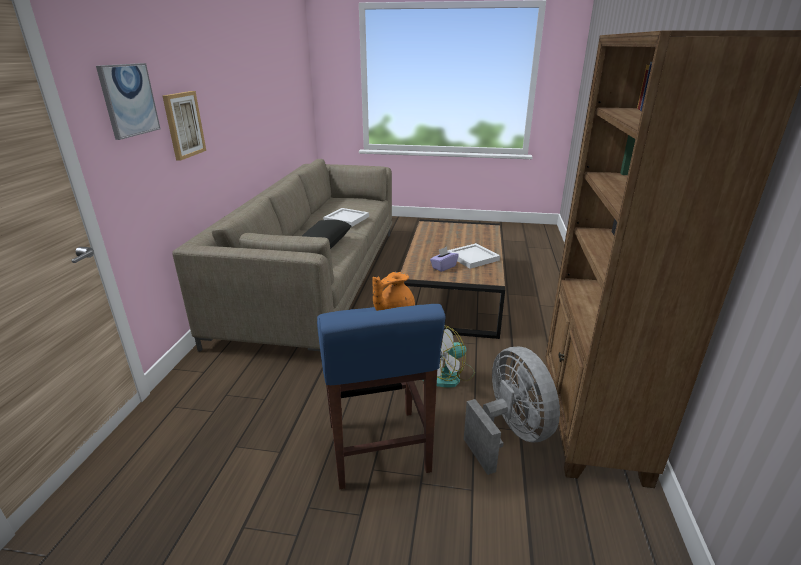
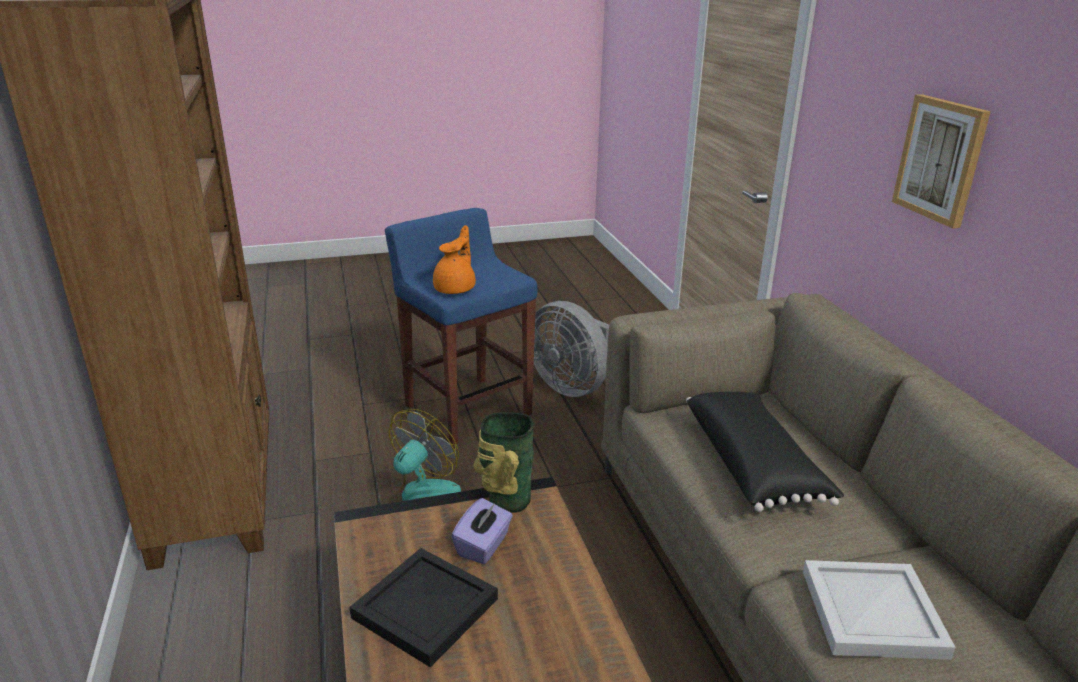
camera: 155 degrees right, 0 degrees up
picture [96,63,161,140] -> none
white tray [447,243,500,269] -> black tray [350,548,498,667]
grey fan [464,347,560,475] -> grey fan moved to [534,301,609,397]
none -> vase [473,412,534,513]

